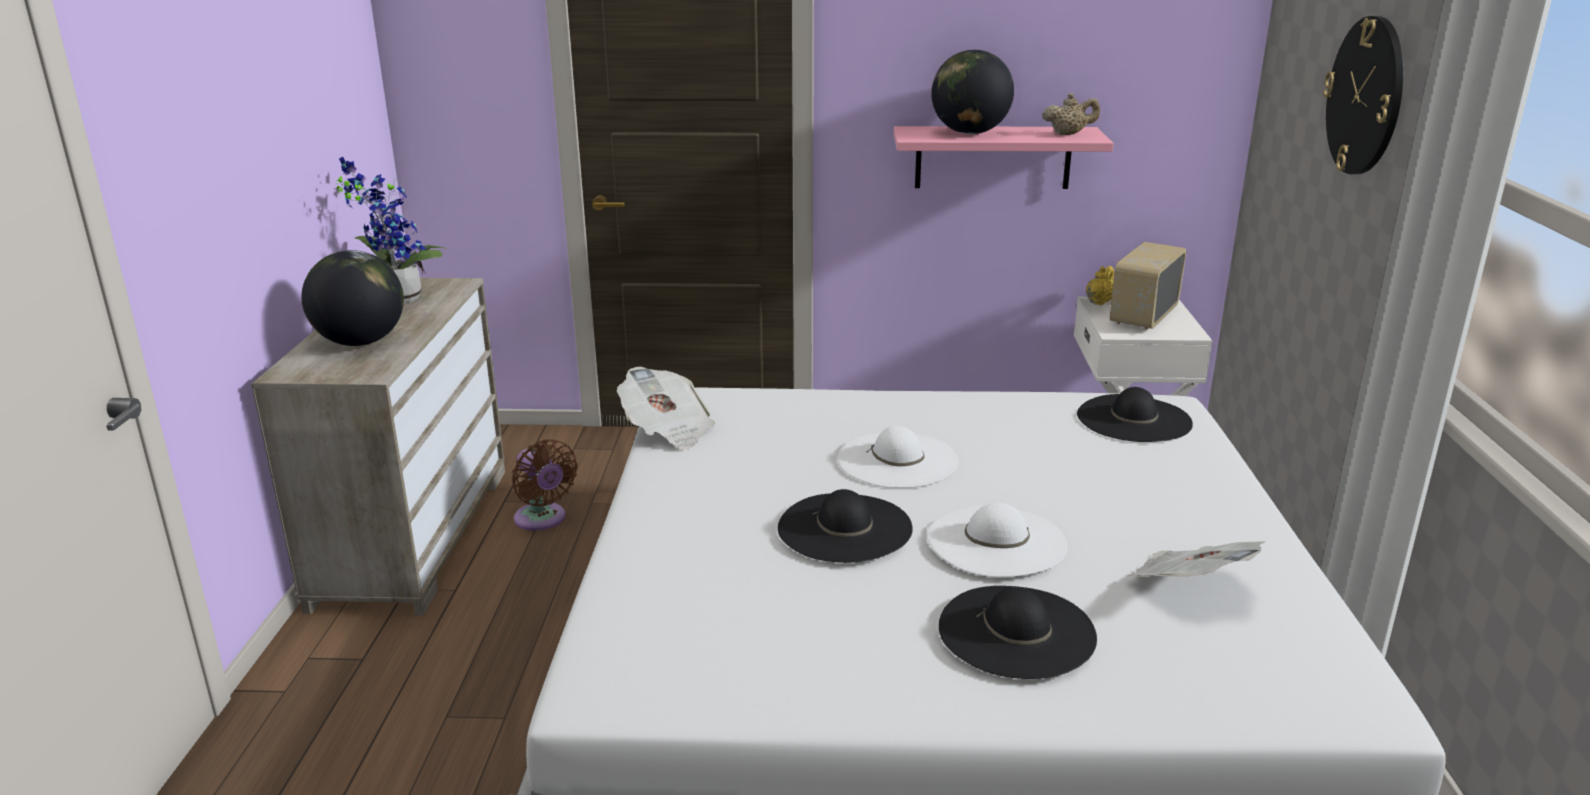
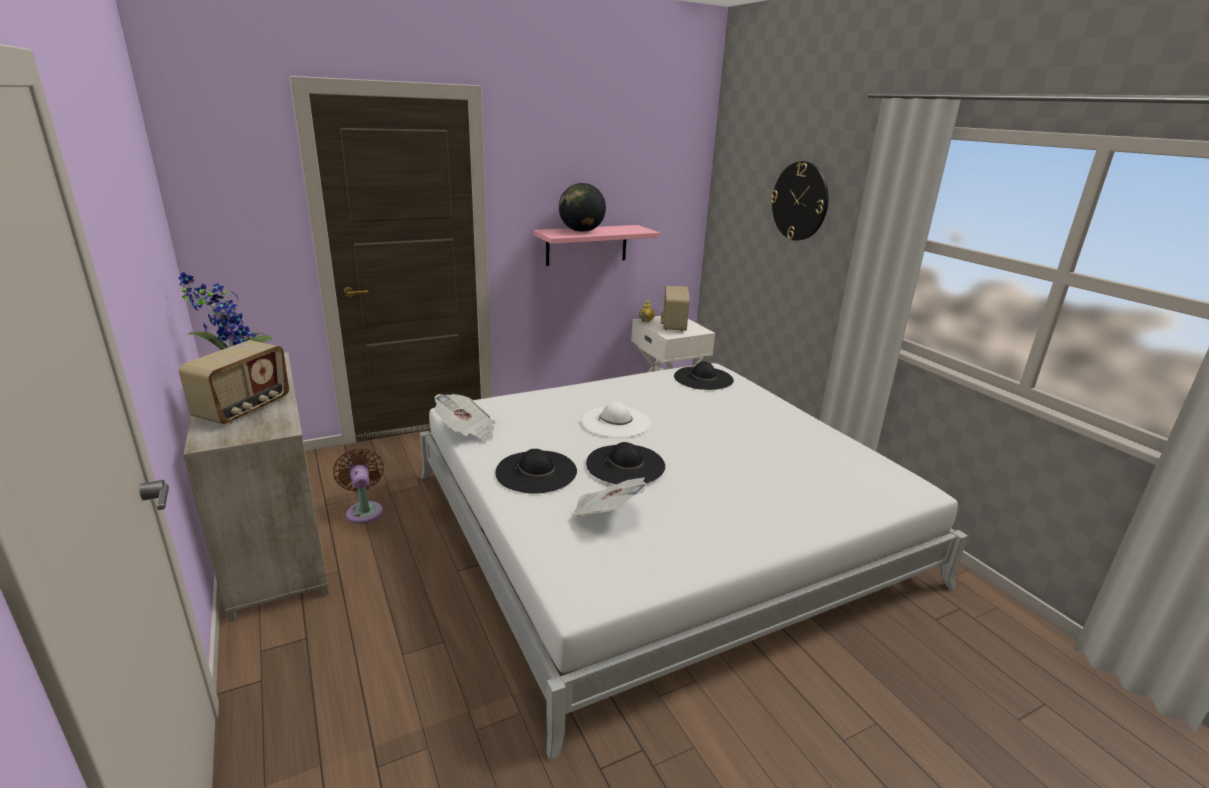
camera: 30 degrees left, 0 degrees up
globe [302,250,404,346] -> radio [179,340,289,424]
brown fan [512,439,578,531] -> brown fan turned 135 degrees counterclockwise [333,448,384,524]
white hat [927,503,1067,577] -> none
black hat [939,586,1097,679] -> black hat moved to [496,449,577,494]
beige teapot [1042,93,1100,135] -> none
newspaper [1128,541,1265,577] -> newspaper moved to [571,477,646,517]

